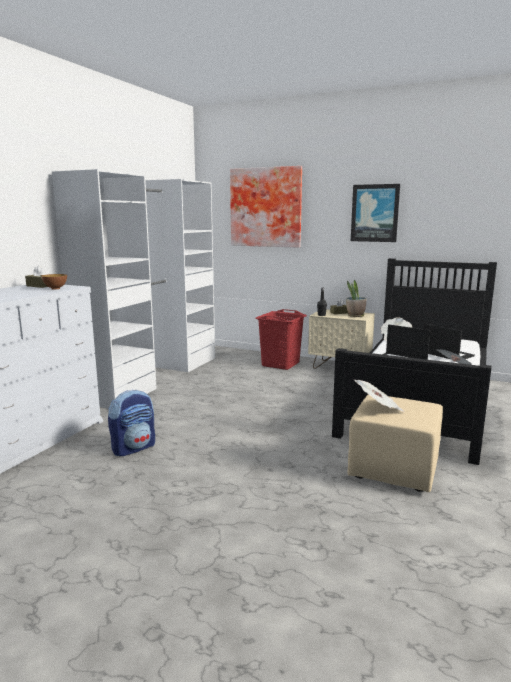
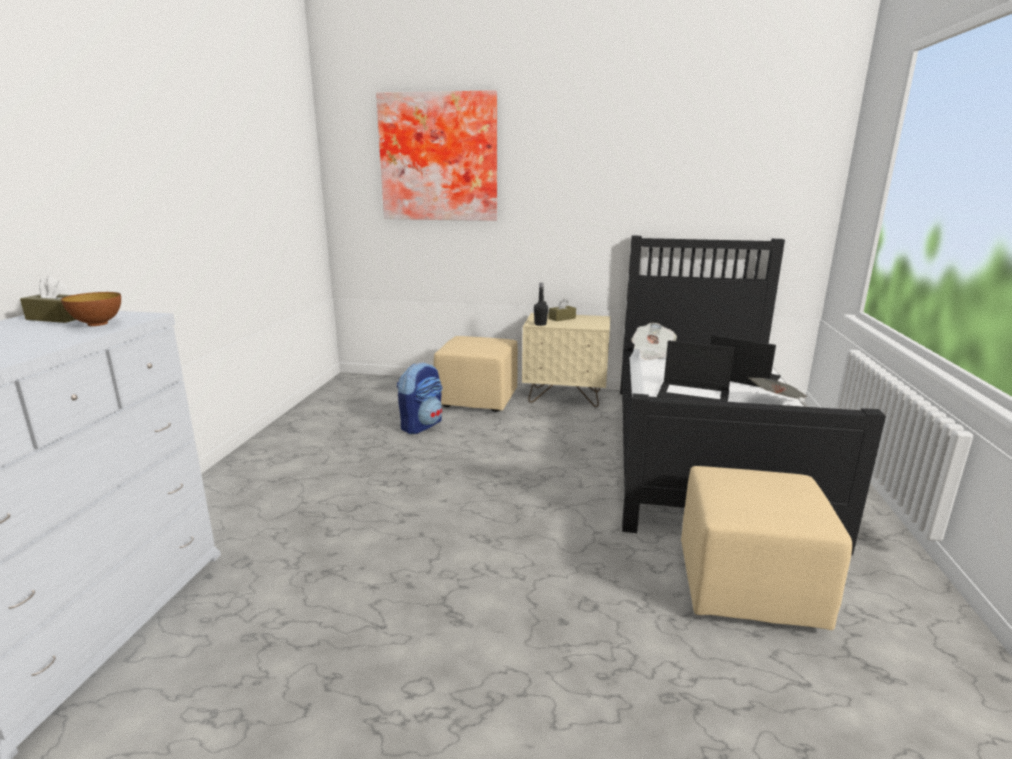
camera: 15 degrees left, 5 degrees up
white wardrobe [52,169,215,409] -> none
backpack [108,389,155,456] -> backpack moved to [397,362,442,434]
red laundry basket [255,309,307,370] -> beige ottoman [434,336,518,412]
potted plant [346,280,366,317] -> none
picture [351,184,400,242] -> none
newspaper [354,380,405,412] -> none

